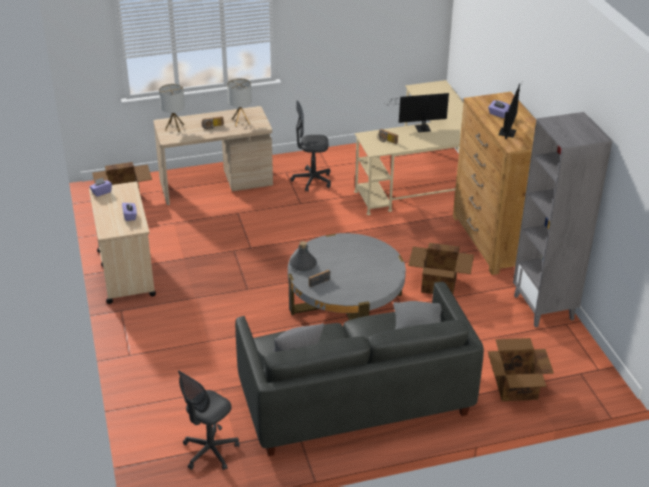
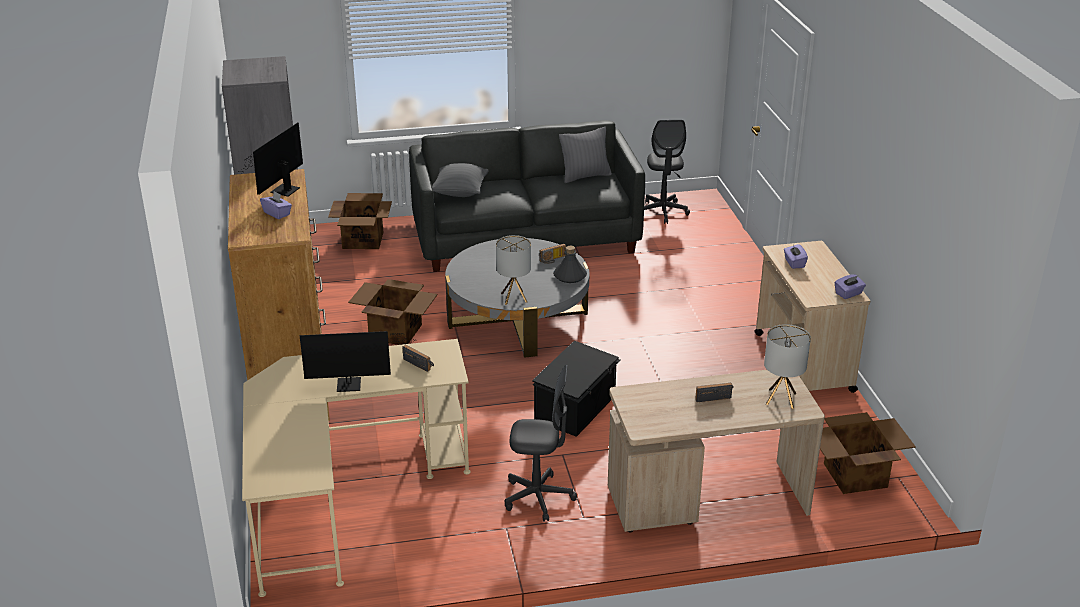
camera: 175 degrees left, 5 degrees down
grey office chair [178,370,239,470] -> grey office chair turned 135 degrees clockwise [644,120,690,224]
table lamp [227,78,252,127] -> table lamp moved to [496,235,531,305]
none -> black storage box [532,341,621,437]

